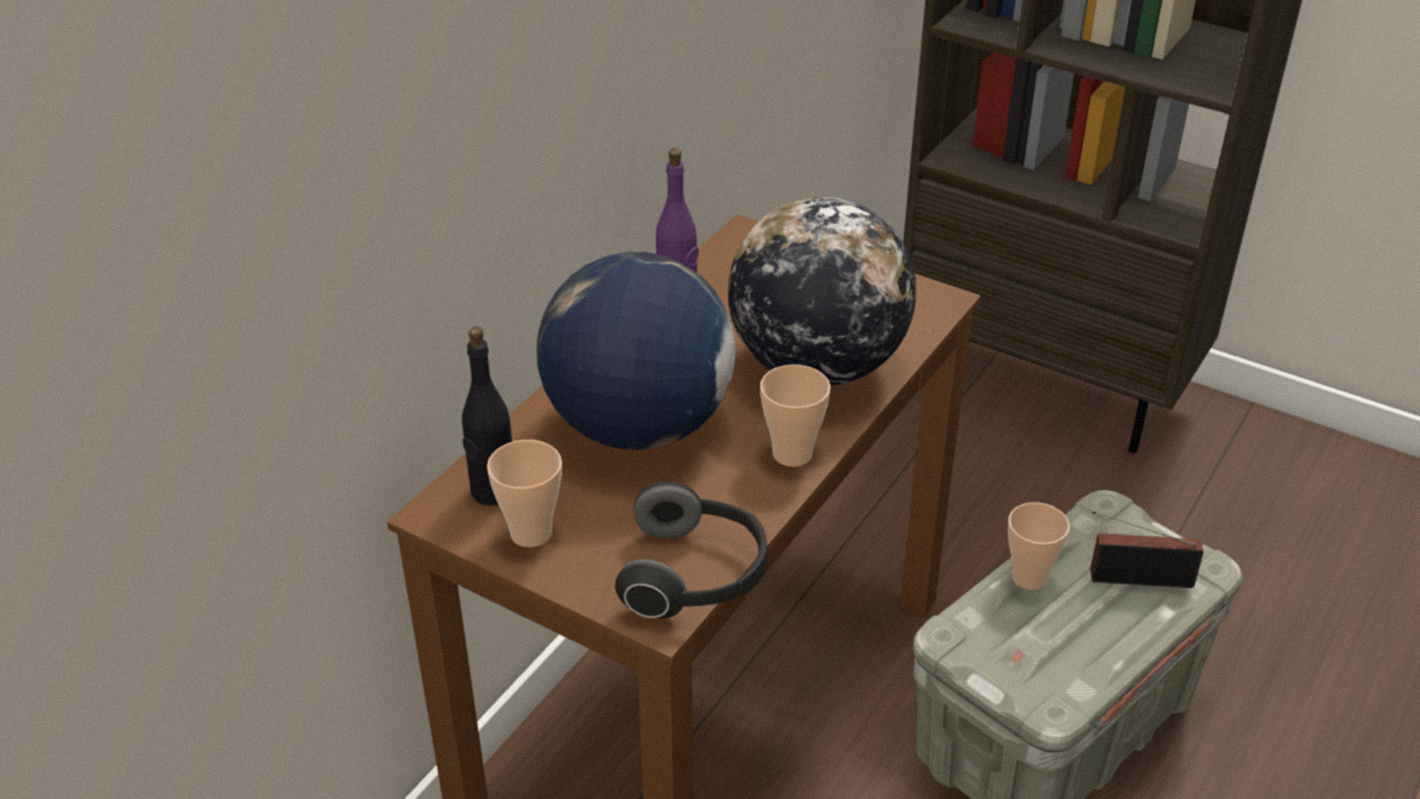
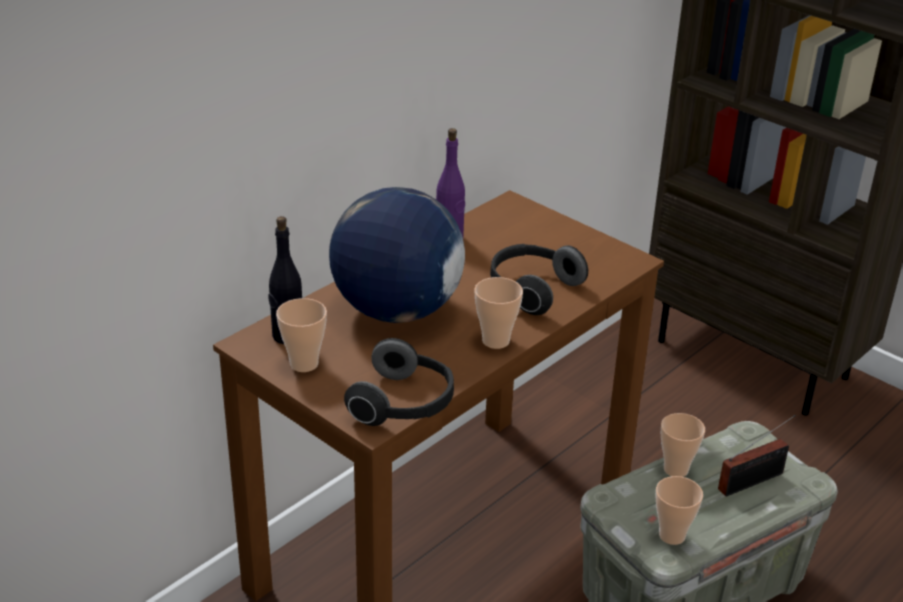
camera: 10 degrees right, 5 degrees down
globe [728,197,917,386] -> headphones [490,244,588,315]
radio [1090,511,1203,588] -> radio turned 135 degrees clockwise [718,415,796,497]
none -> cup [656,476,703,545]

